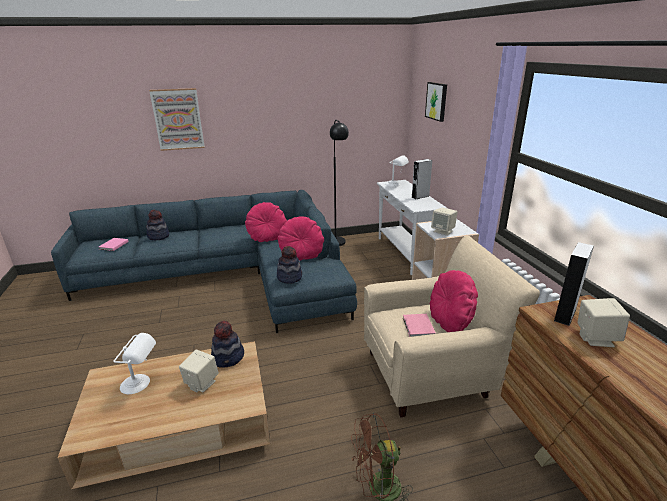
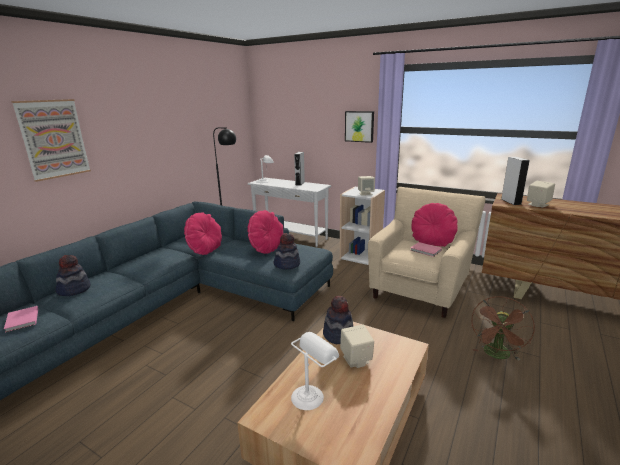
camera: 45 degrees left, 5 degrees down
picture [425,82,447,122] -> picture moved to [345,111,374,143]

